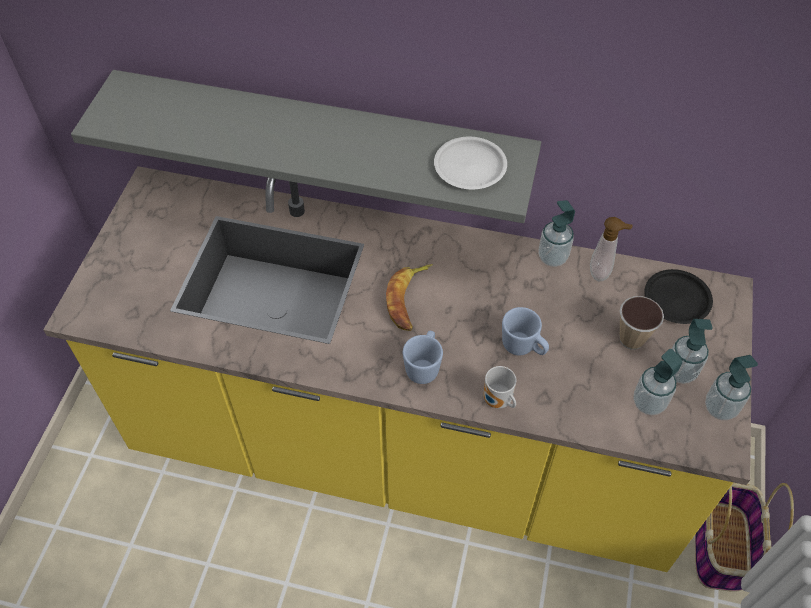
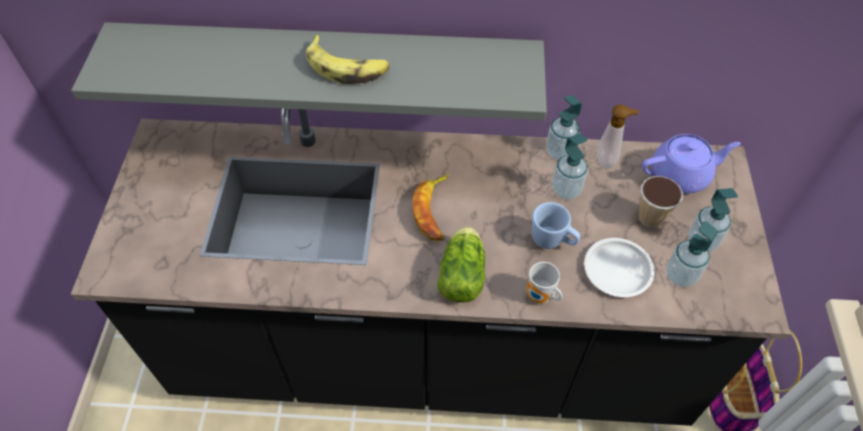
camera: 10 degrees left, 0 degrees up
yellow counter [43,166,753,572] -> black counter [71,108,790,426]
blue mug [403,331,443,384] -> lettuce [437,226,485,303]
white plate [434,137,507,189] -> white plate moved to [584,238,655,297]
black plate [644,269,713,324] -> purple teapot [642,134,741,194]
soap dispenser [705,355,758,420] -> soap dispenser moved to [552,134,588,200]
none -> banana [306,35,390,84]

